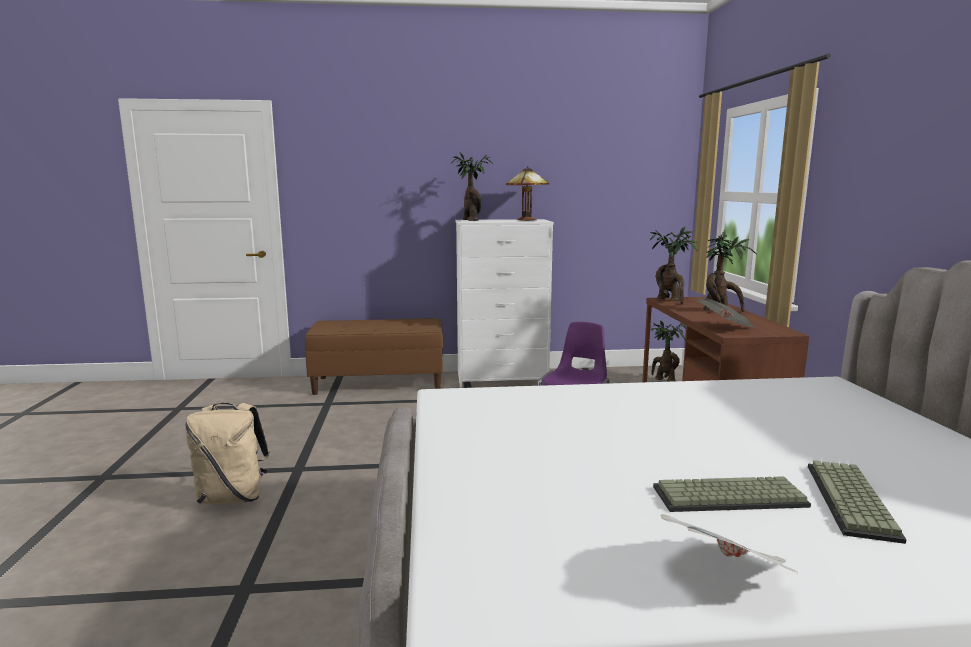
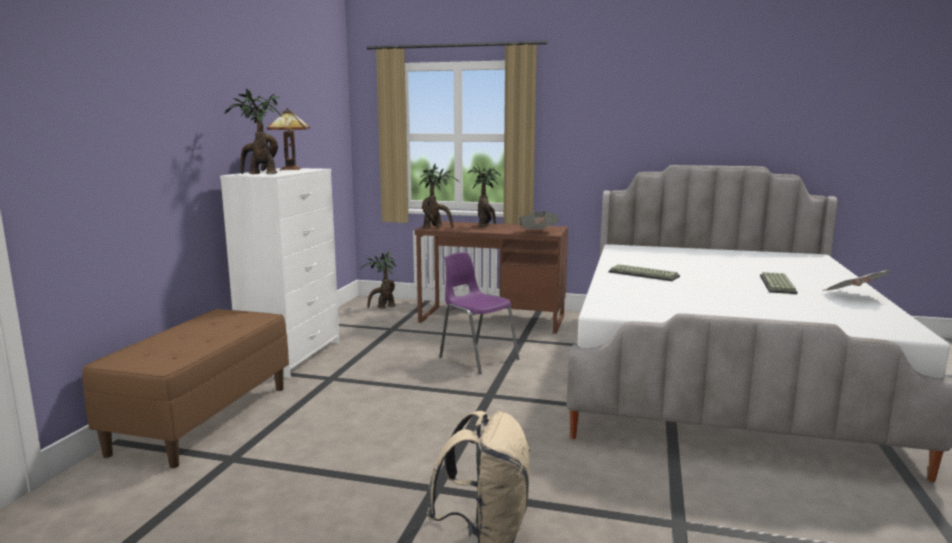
camera: 70 degrees left, 0 degrees up
keyboard [808,460,907,544] -> keyboard moved to [609,264,680,281]

